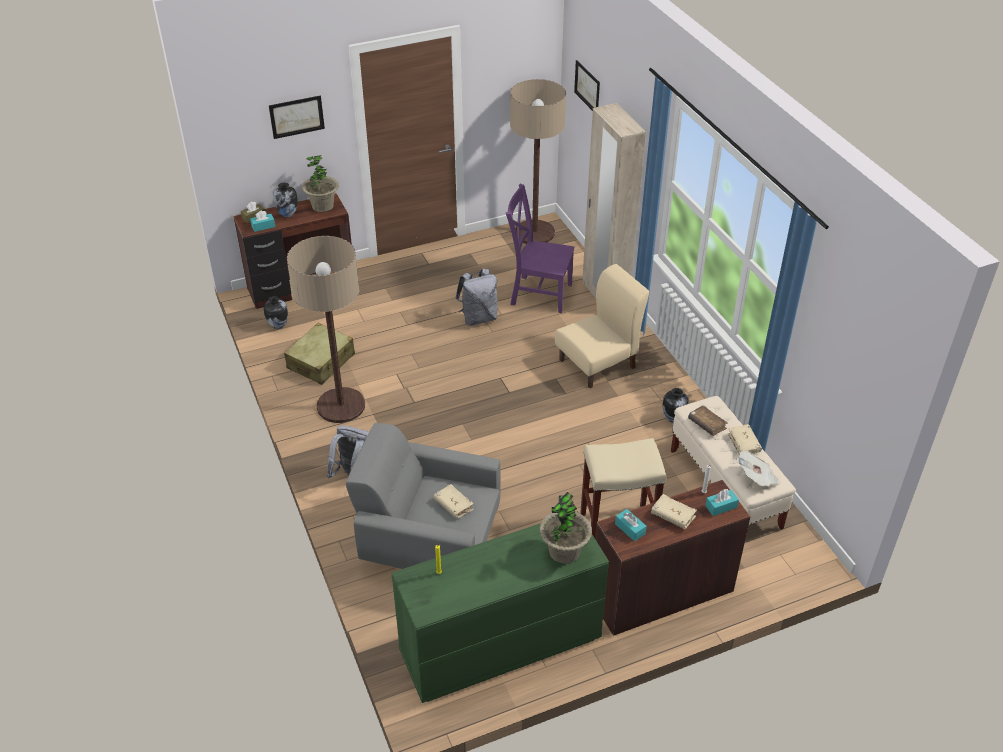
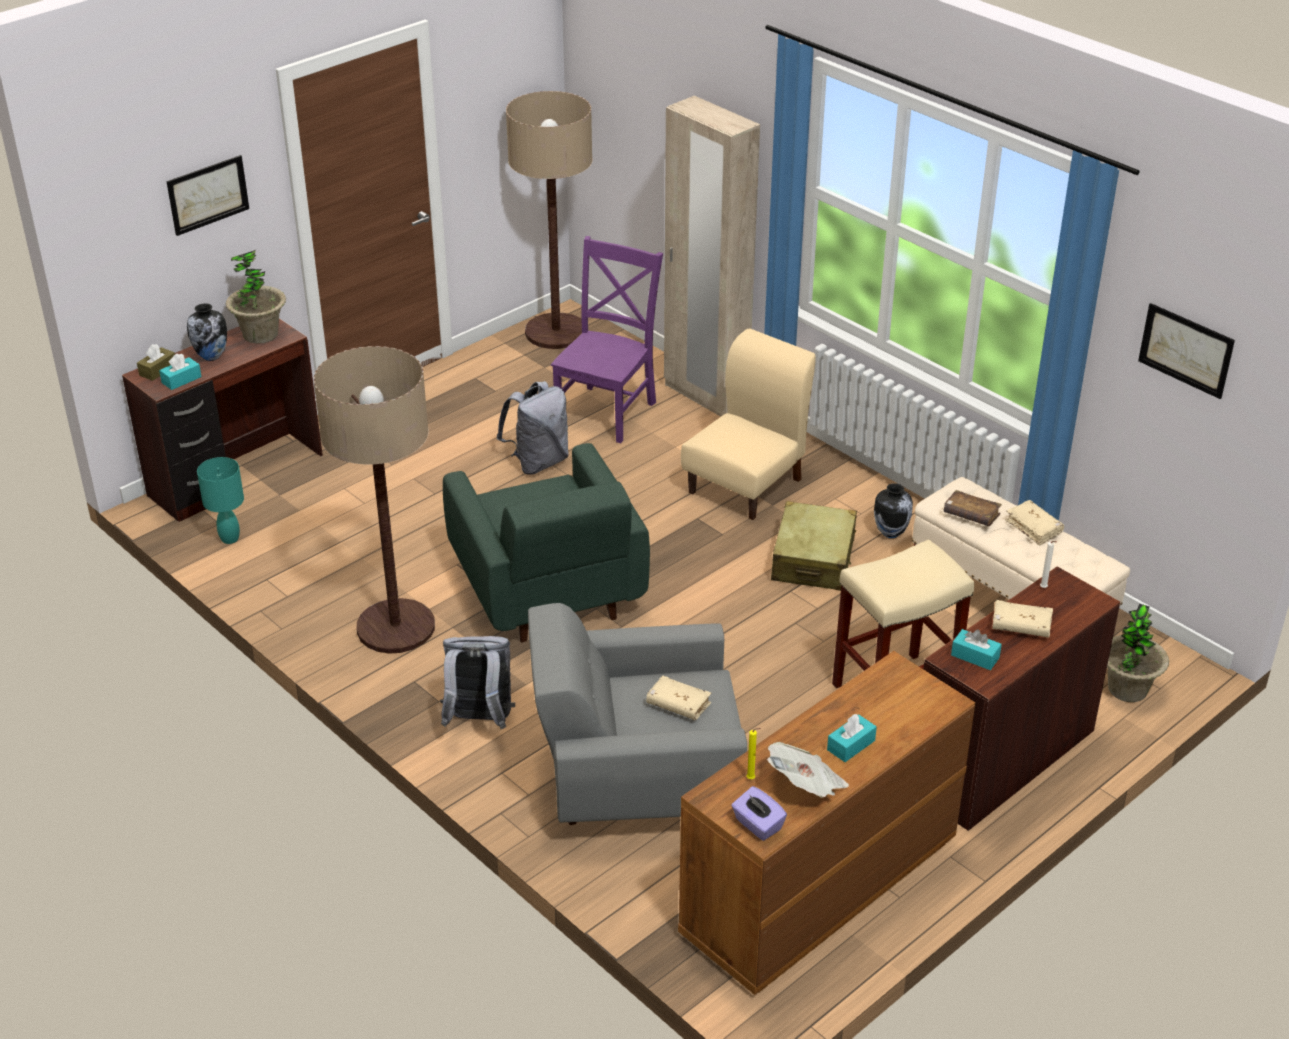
camera: 20 degrees left, 5 degrees down
vase [264,296,288,329] -> turquoise table lamp [197,457,244,544]
beige suitcase [284,323,355,385] -> beige suitcase moved to [771,501,857,591]
green dresser [391,511,609,703] -> brown dresser [678,651,975,995]
purple chair [506,184,575,313] -> purple chair turned 120 degrees clockwise [551,236,663,443]
potted plant [539,492,592,564] -> potted plant moved to [1107,604,1169,702]
picture [574,60,600,111] -> picture moved to [1138,303,1235,399]
turquoise tissue box [705,489,739,516] -> turquoise tissue box moved to [827,714,877,762]
newspaper [736,451,781,487] -> newspaper moved to [767,742,849,798]
none -> green armchair [443,443,650,643]
none -> purple tissue box [732,786,787,841]

